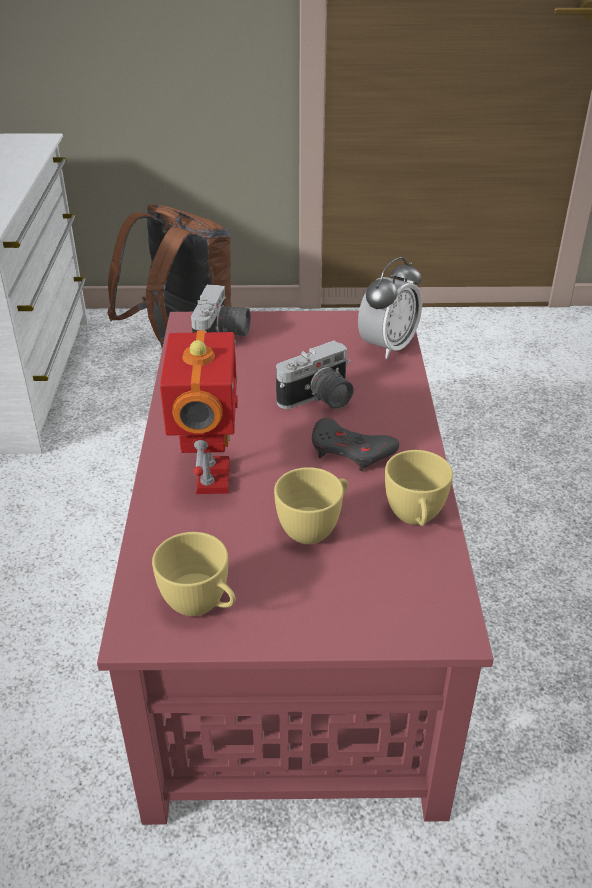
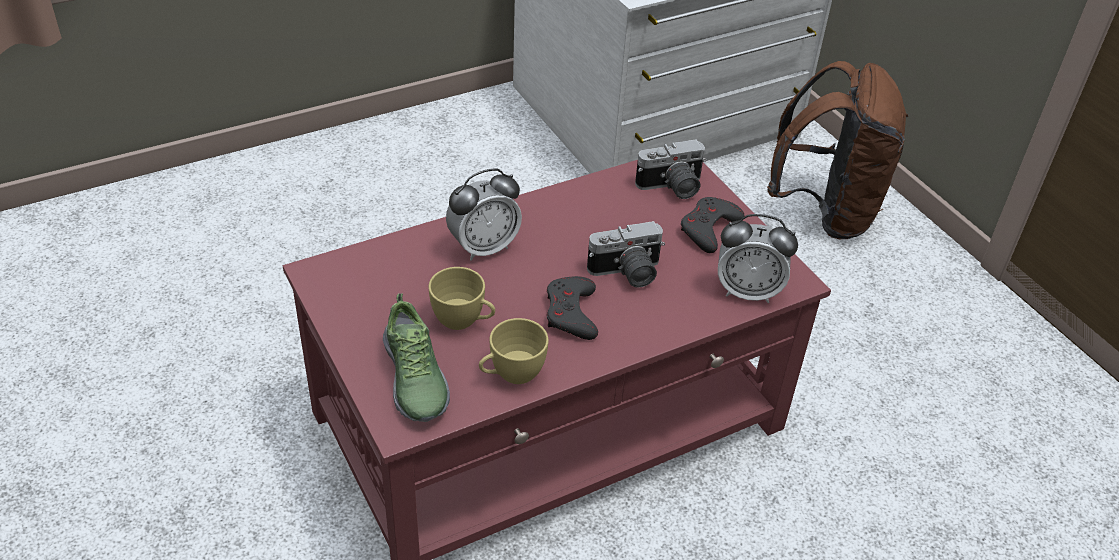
camera: 60 degrees right, 5 degrees up
yellow cup [152,532,236,616] -> none
toy robot [160,330,238,494] -> alarm clock [446,169,522,261]
camera [276,341,354,409] -> camera turned 45 degrees counterclockwise [587,221,665,287]
none -> shoe [383,293,450,422]
none -> grey game controller [681,197,745,253]

